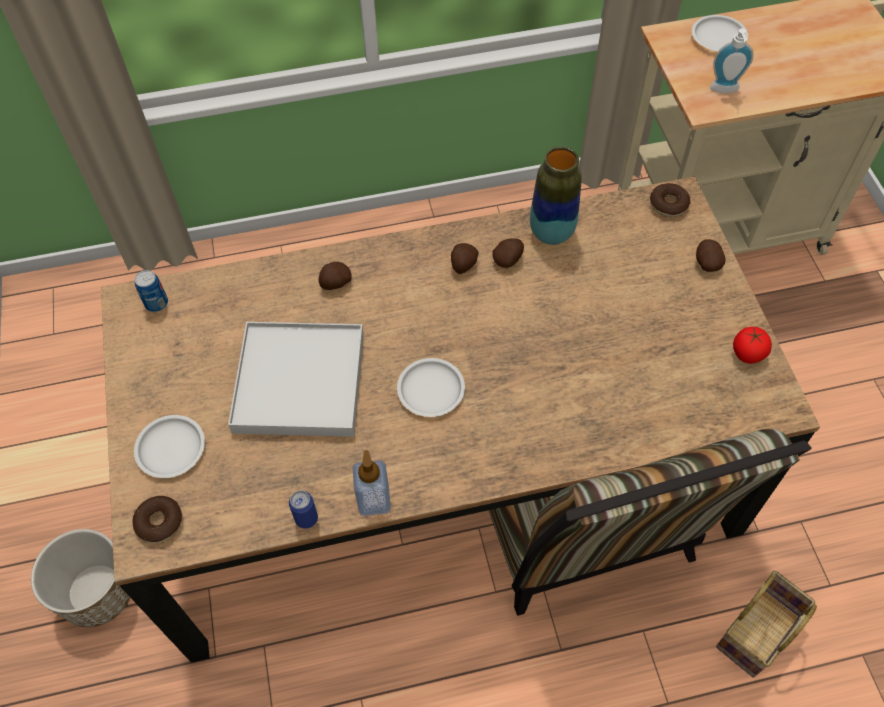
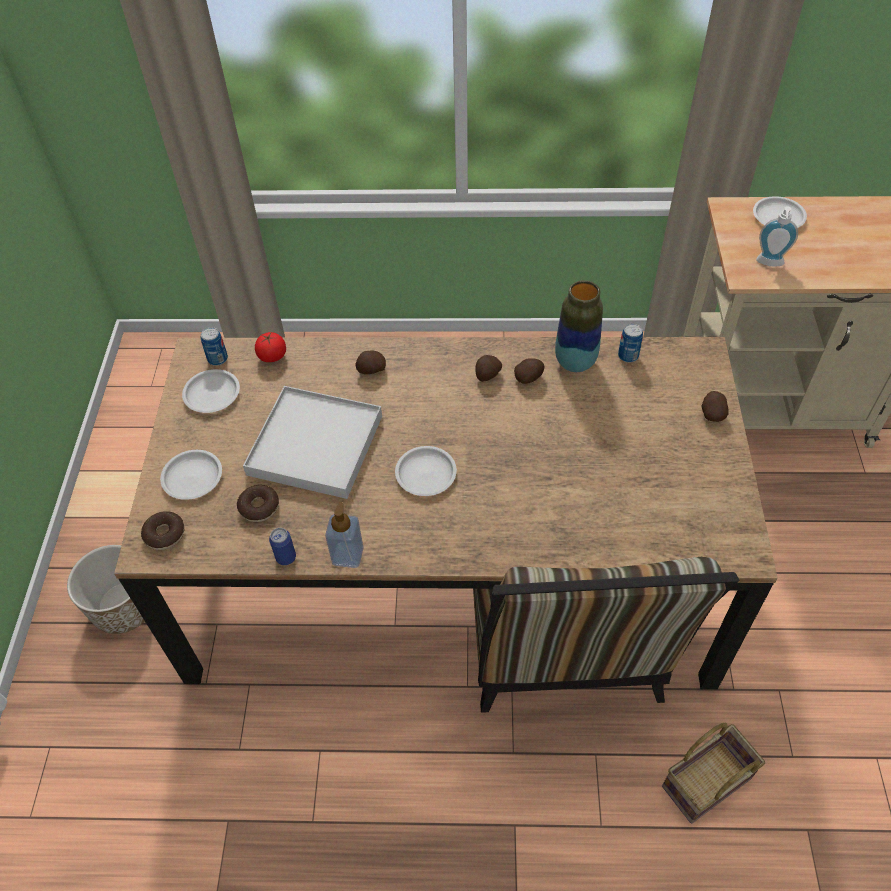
camera: 15 degrees right, 5 degrees down
donut [650,183,691,217] -> donut moved to [237,485,279,522]
tomato [733,327,772,364] -> tomato moved to [255,332,286,362]
none -> white plate [182,369,240,413]
none -> can [618,324,643,363]

